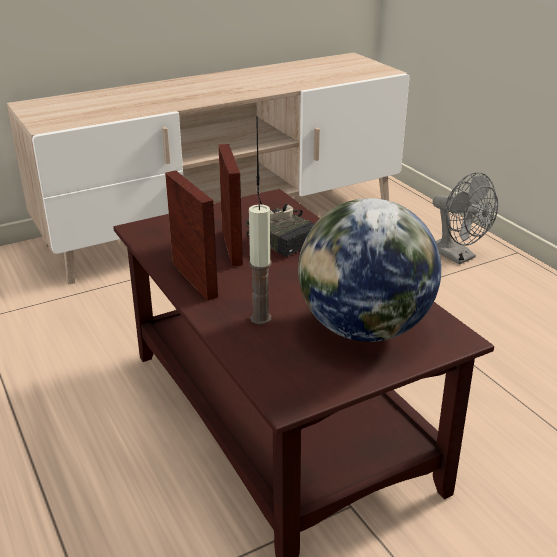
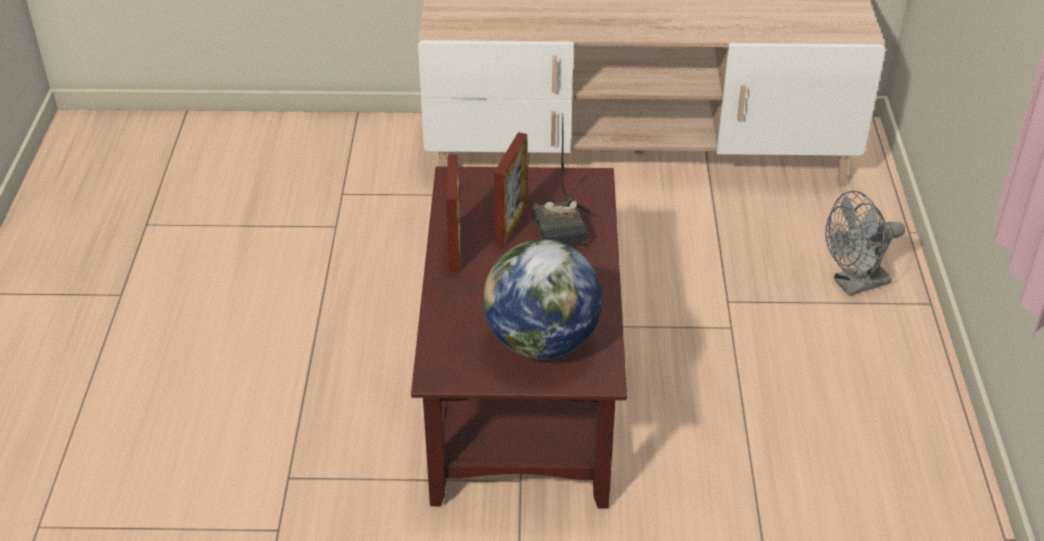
camera: 30 degrees right, 10 degrees up
candle [249,204,271,324] -> none
grey fan [433,172,498,265] -> grey fan turned 75 degrees clockwise [825,191,905,296]

